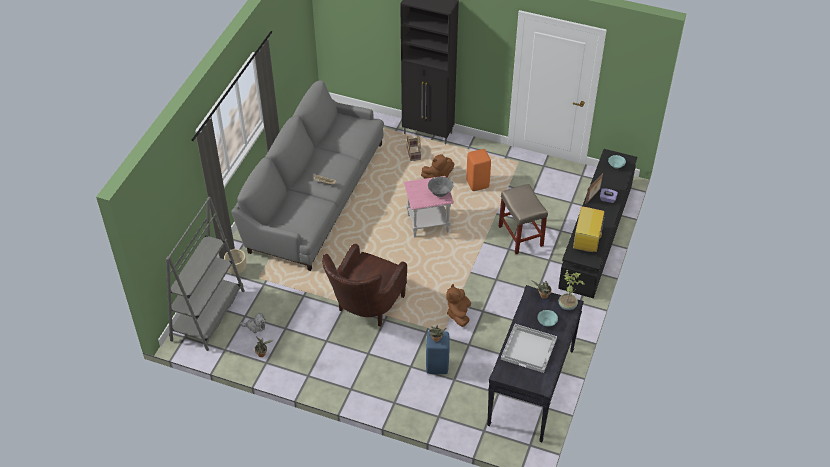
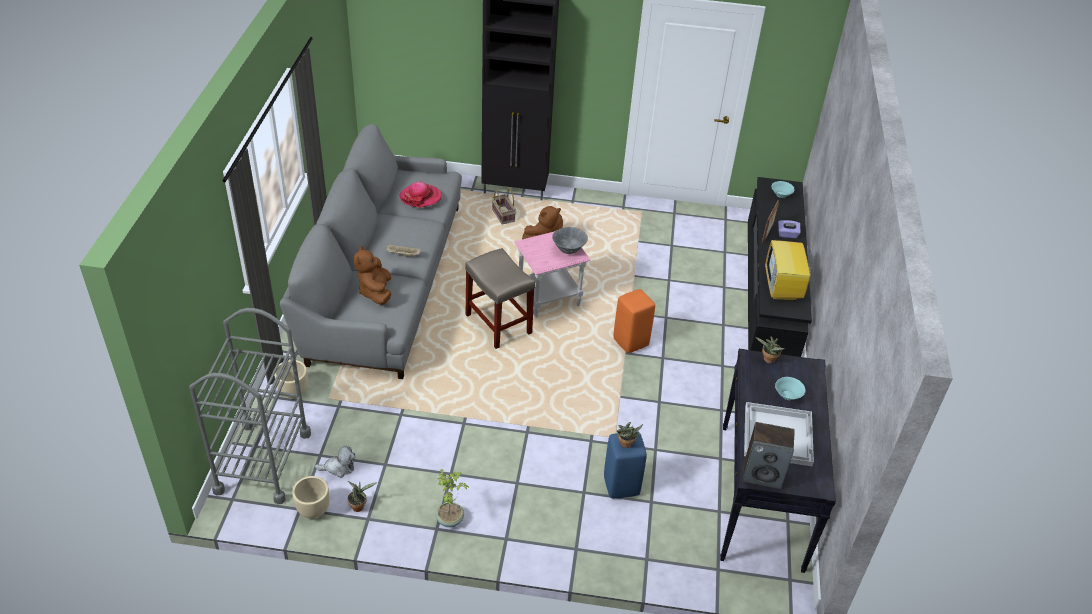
camera: 15 degrees left, 5 degrees down
grey bookcase [166,197,245,351] -> grey cart [189,308,311,504]
brown armchair [322,244,407,327] -> none
brown plush toy [446,284,471,327] -> brown plush toy moved to [354,246,391,305]
orange stool [466,149,491,191] -> orange stool moved to [613,289,655,353]
beige stool [499,184,548,254] -> beige stool moved to [465,248,535,349]
potted plant [558,270,584,310] -> potted plant moved to [436,469,468,527]
none -> beige planter [292,476,329,518]
none -> hat [399,182,442,208]
none -> speaker [743,422,795,489]

